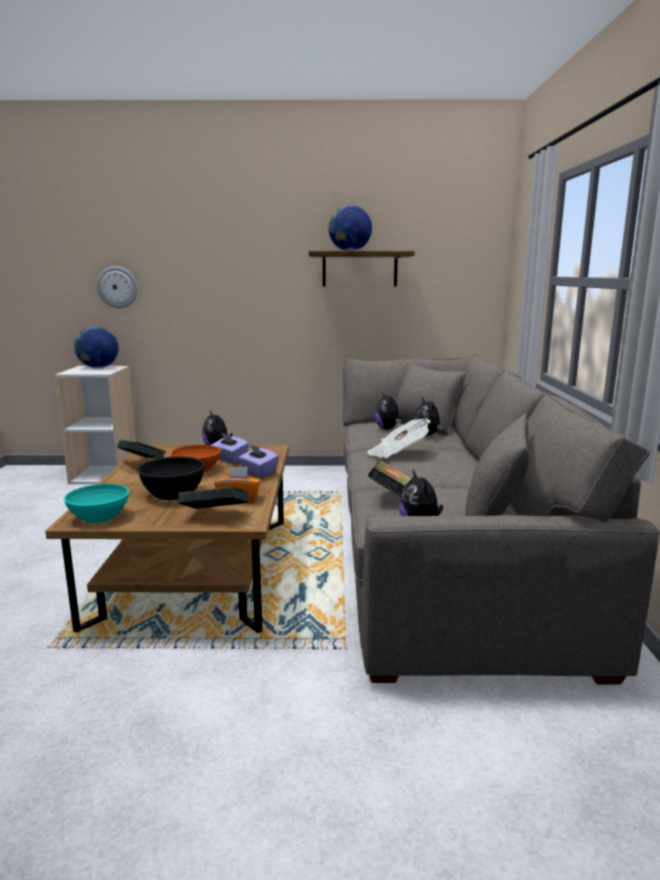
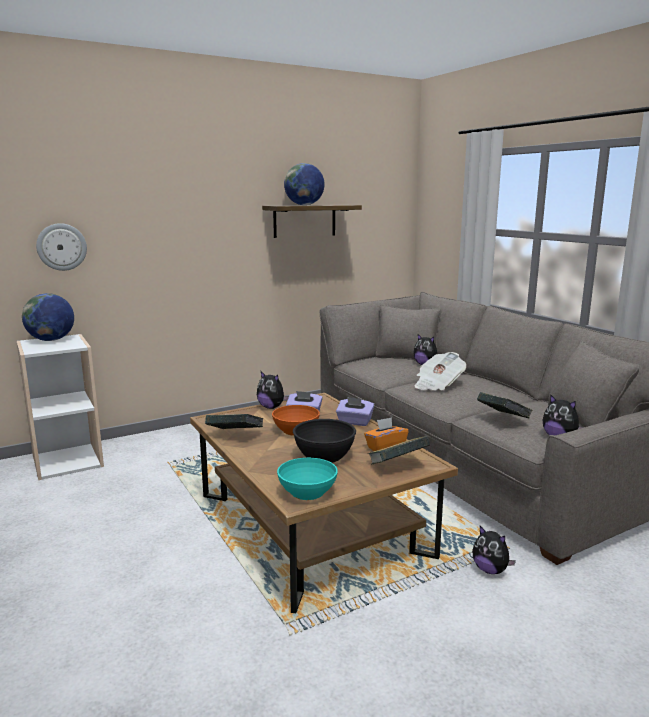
camera: 30 degrees left, 0 degrees up
plush toy [375,393,402,429] -> plush toy moved to [472,526,516,574]

